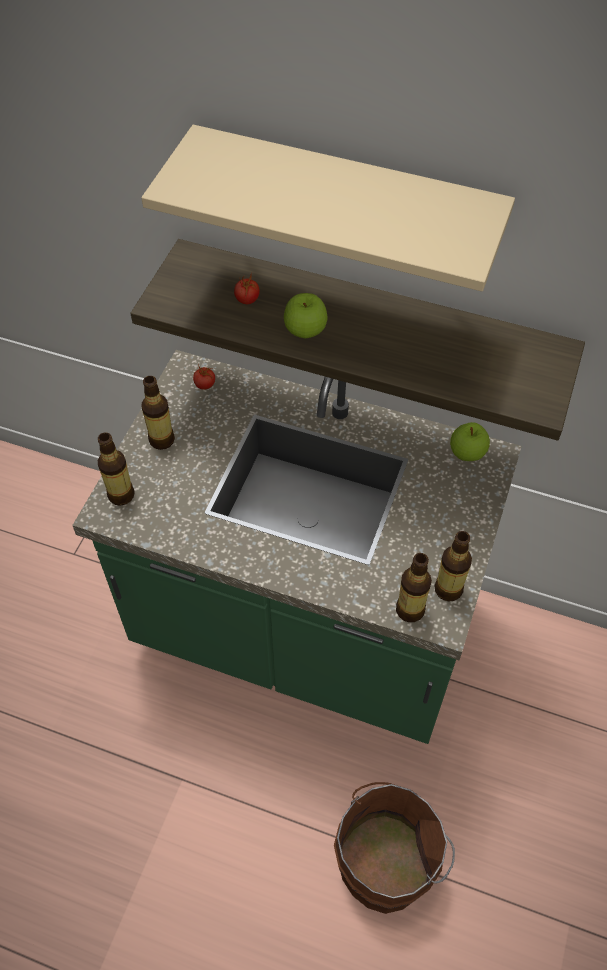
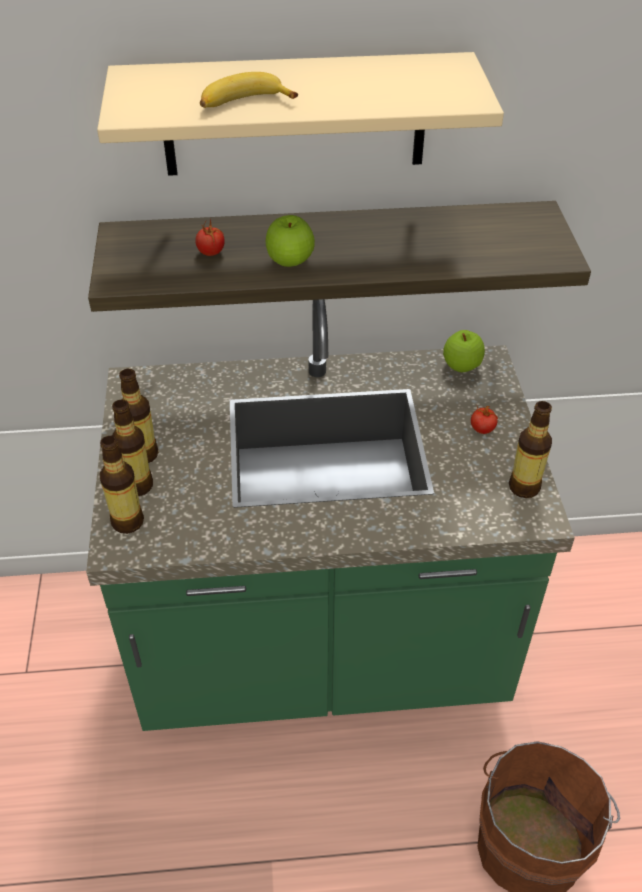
camera: 25 degrees left, 10 degrees down
tomato [193,364,215,390] -> tomato moved to [471,404,498,434]
bottle [396,553,432,622] -> bottle moved to [112,399,153,496]
none -> banana [200,72,298,108]

